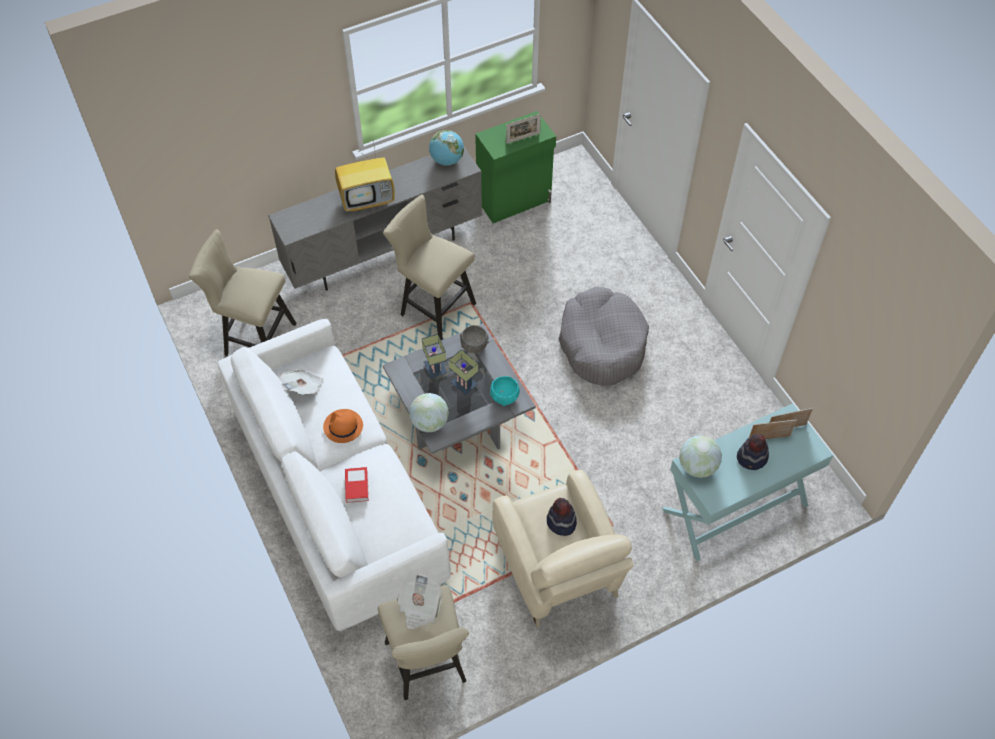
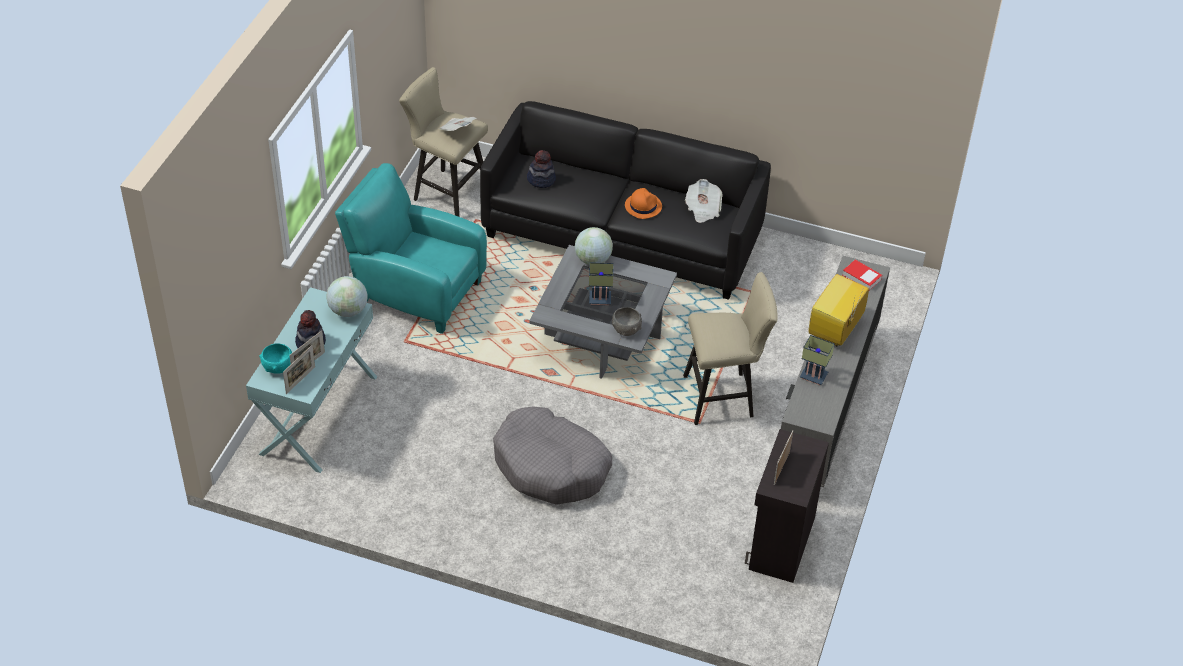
camera: 135 degrees right, 10 degrees down
beige stool [189,229,297,356] -> none
white sofa [218,319,451,632] -> black sofa [480,101,771,300]
book [345,467,369,503] -> book moved to [843,259,882,291]
table lamp [422,334,447,378] -> table lamp moved to [800,335,835,385]
globe [429,130,464,166] -> none
green cabinet [475,111,556,223] -> black cabinet [745,429,829,583]
turquoise bowl [490,376,520,406] -> turquoise bowl moved to [259,343,292,374]
beige armchair [492,470,634,628] -> turquoise armchair [335,163,487,334]
hat [547,498,577,536] -> hat moved to [527,150,556,188]

